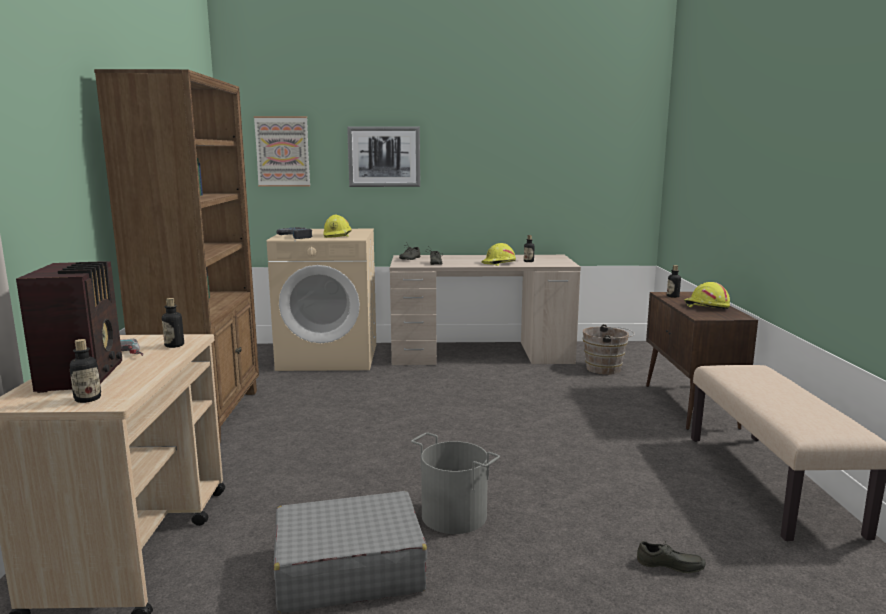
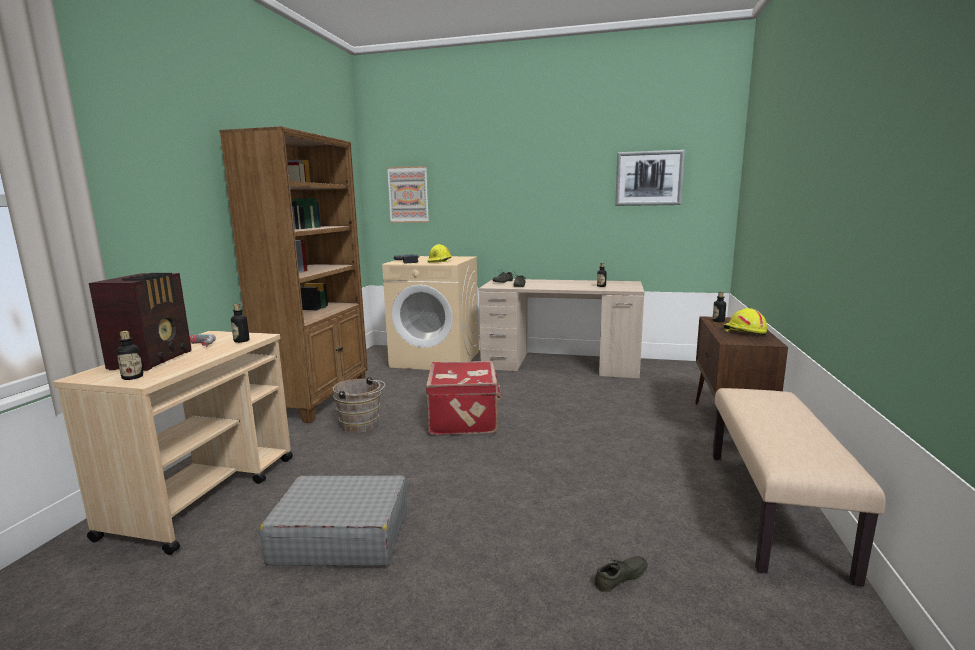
camera: 15 degrees right, 0 degrees up
picture [347,126,420,187] -> picture moved to [615,150,685,206]
grey bucket [411,432,500,534] -> none
yellow hard hat [482,243,516,266] -> none
brown bucket [583,324,635,375] -> brown bucket moved to [333,377,385,433]
grey shoe [637,541,706,573] -> grey shoe turned 60 degrees counterclockwise [595,556,648,592]
none -> red suitcase [426,361,501,435]

